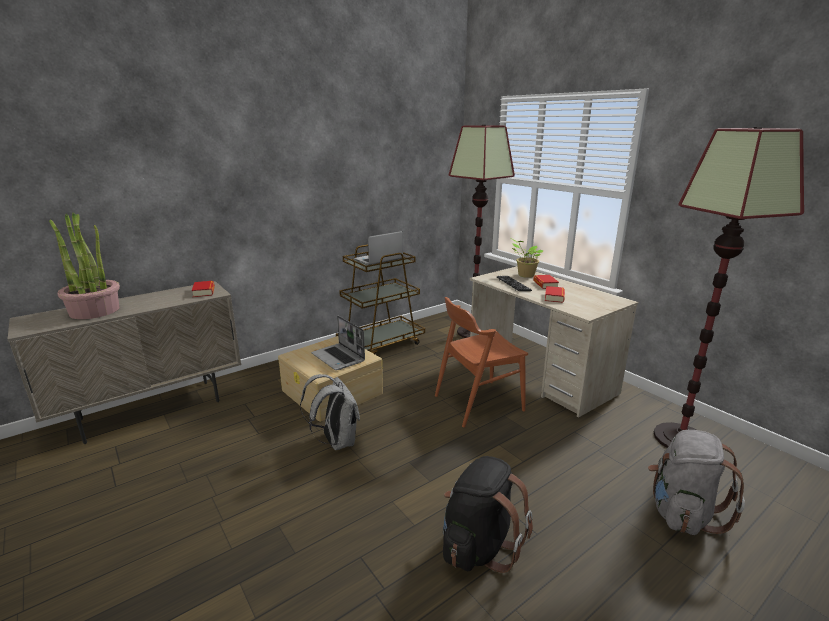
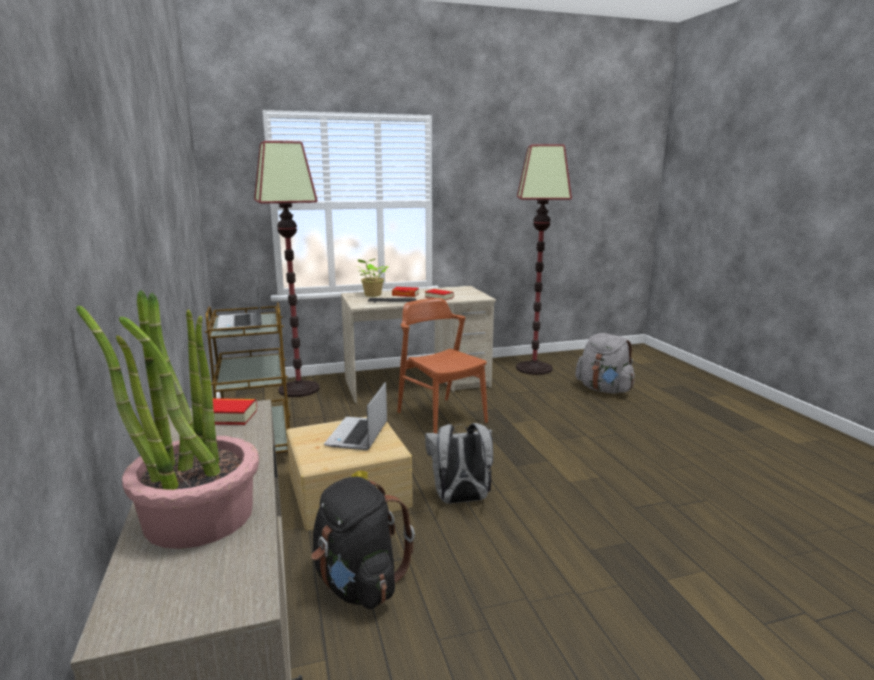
camera: 70 degrees left, 5 degrees down
laptop [311,316,365,370] -> laptop turned 120 degrees clockwise [324,382,387,450]
brown chair [435,297,528,427] -> brown chair turned 150 degrees clockwise [398,298,488,433]
black backpack [443,456,533,573] -> black backpack moved to [311,476,415,609]

